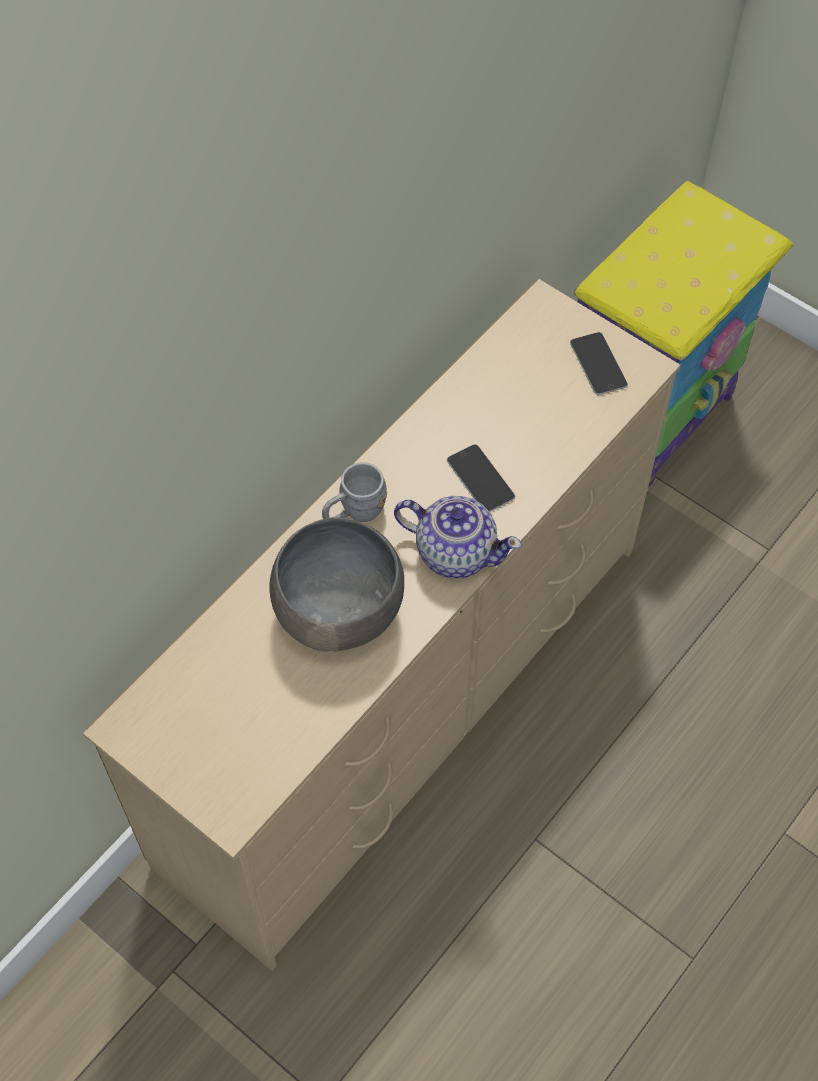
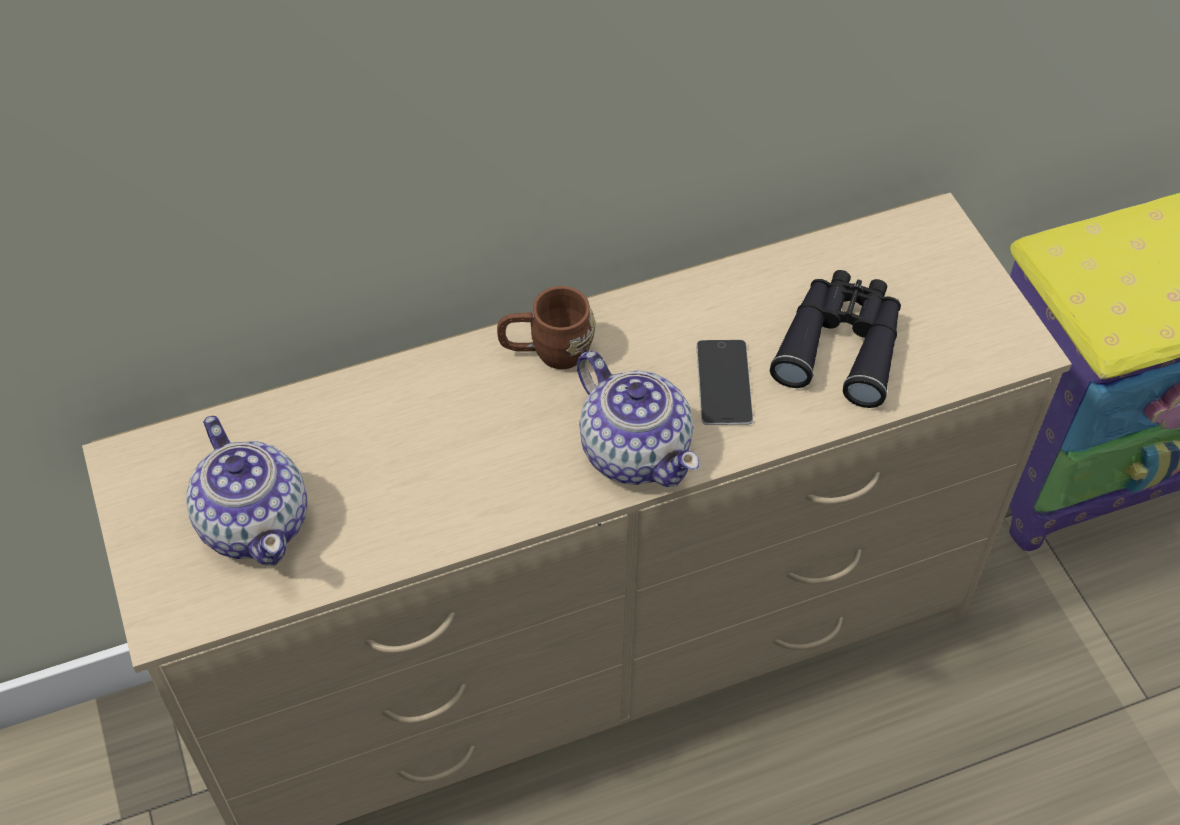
camera: 30 degrees right, 5 degrees down
grey bowl [269,517,404,652] -> none
grey mug [322,462,387,522] -> brown mug [497,286,596,369]
phone [570,332,628,395] -> none
none -> teapot [186,416,307,566]
none -> black binoculars [770,270,901,408]

